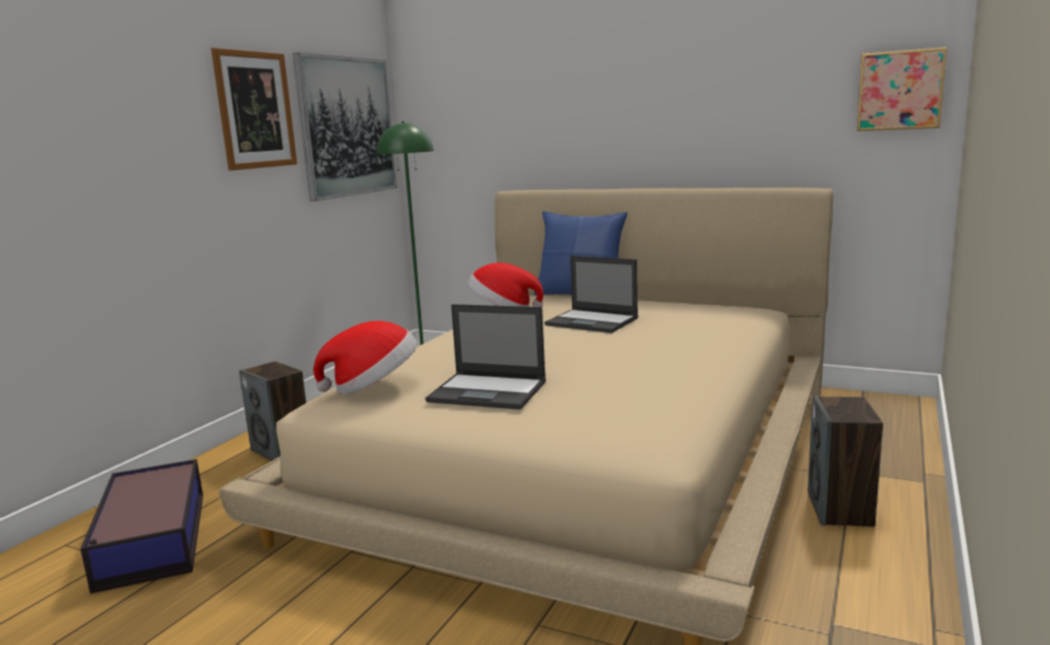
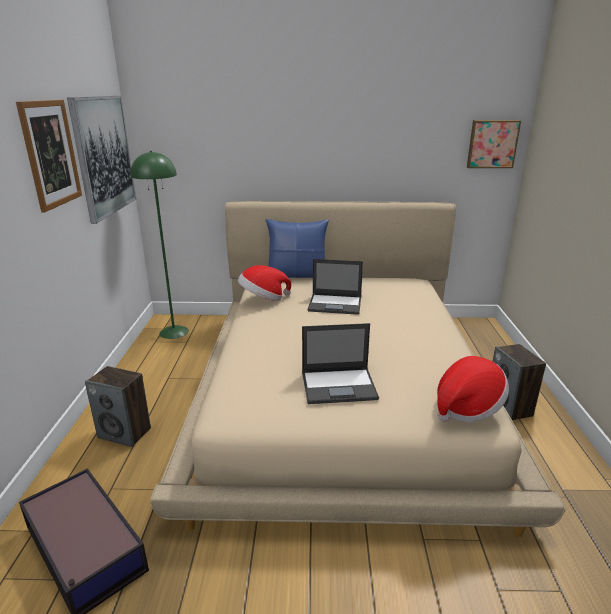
camera: 25 degrees left, 10 degrees up
hat [313,321,417,395] -> hat moved to [437,356,509,422]

